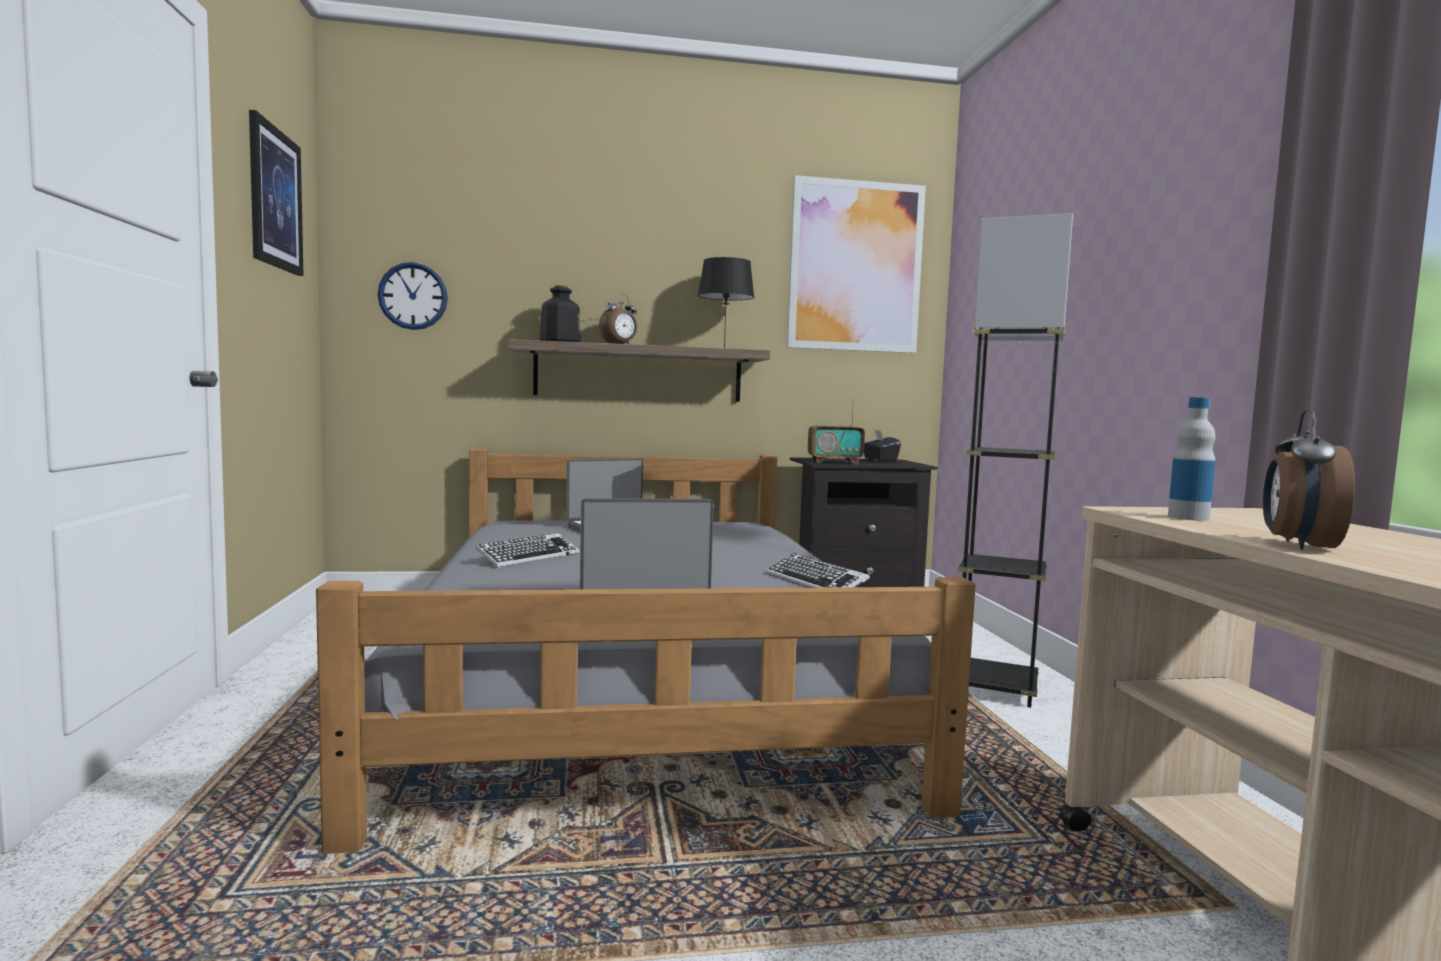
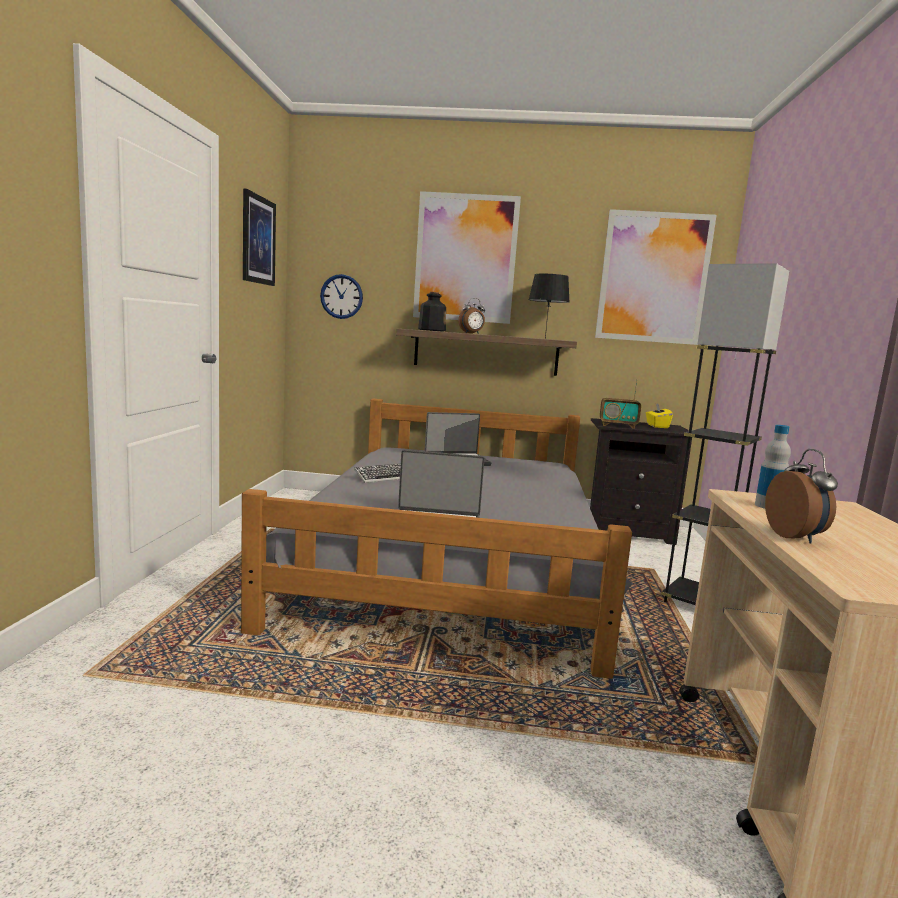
camera: 15 degrees right, 5 degrees up
keyboard [766,553,870,588] -> none
black tissue box [864,430,901,462] -> yellow tissue box [646,403,673,428]
alarm clock [1263,409,1355,550] -> alarm clock turned 135 degrees clockwise [765,449,838,543]
none -> picture [413,191,521,324]

